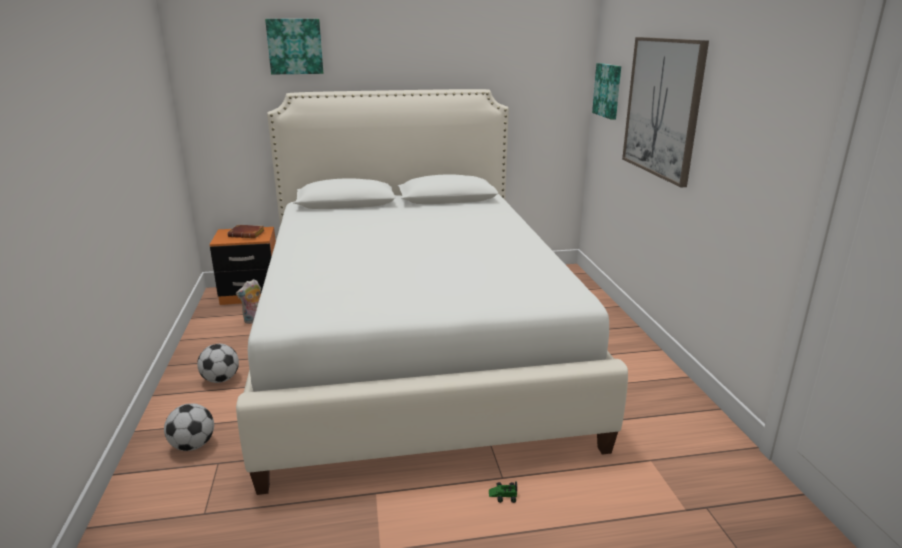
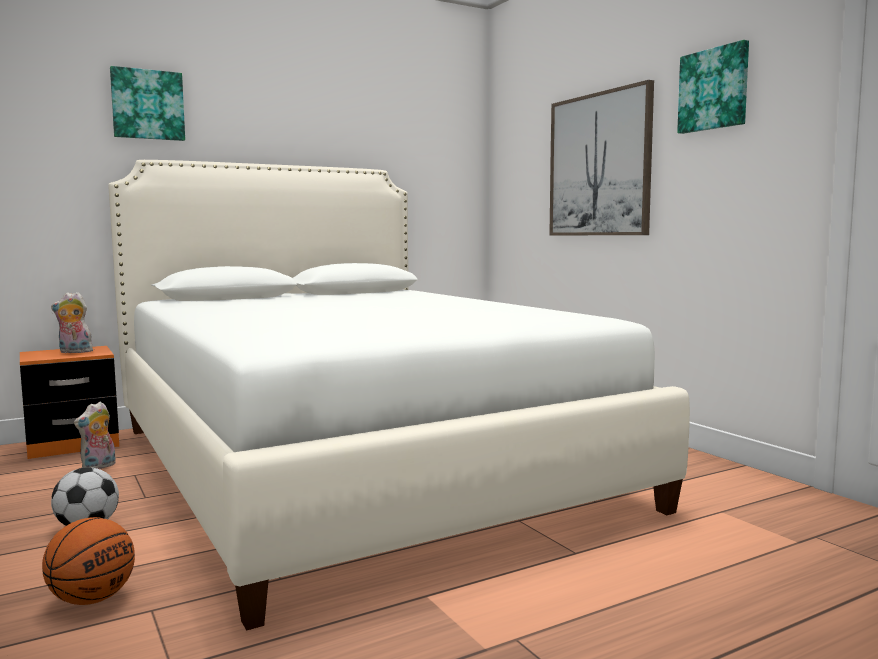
camera: 20 degrees left, 15 degrees down
football [164,403,214,451] -> basketball [42,517,135,605]
brown book [227,225,265,238] -> plush toy [51,292,93,353]
toy car [489,481,517,503] -> none
picture [592,63,621,120] -> picture moved to [677,40,749,134]

